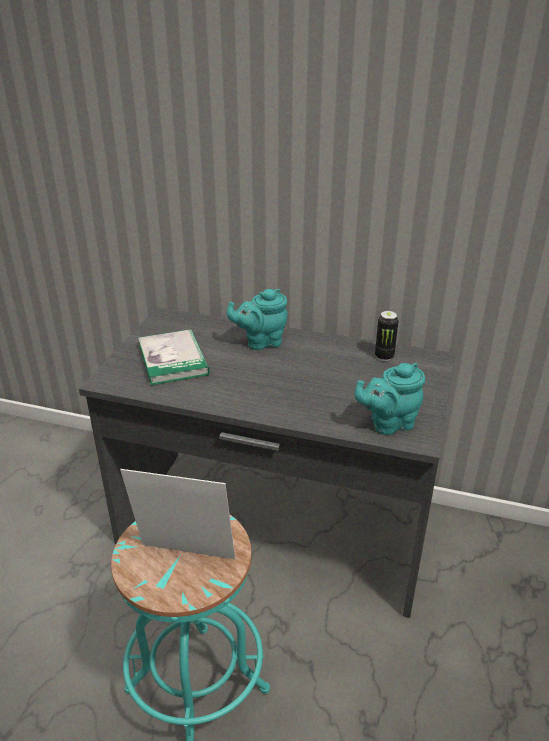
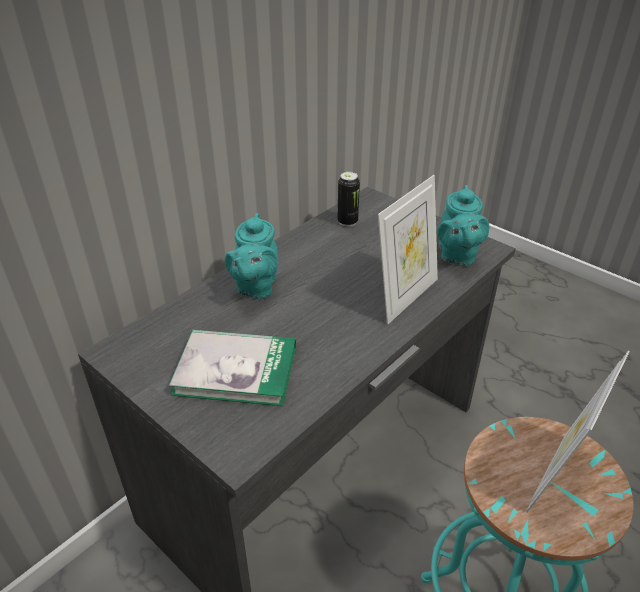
camera: 65 degrees left, 5 degrees up
none -> picture frame [378,175,438,324]

